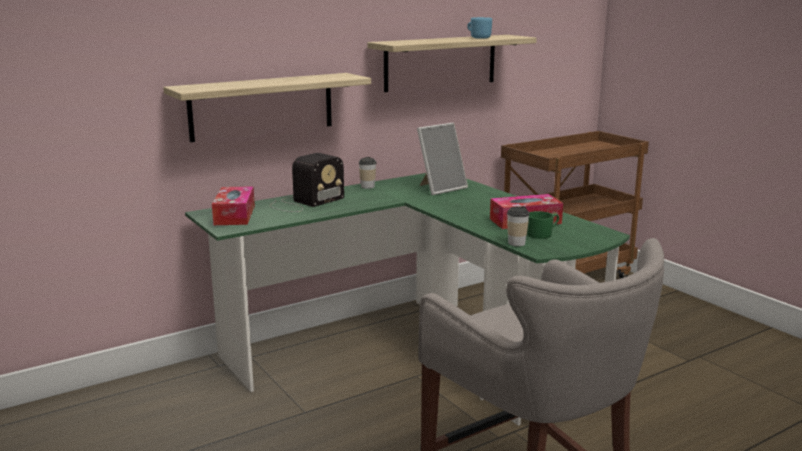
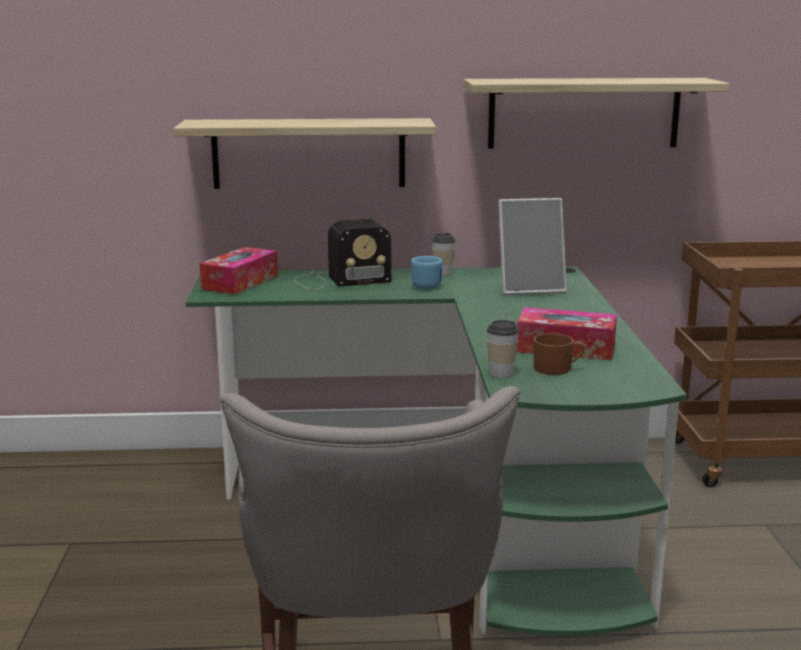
camera: 30 degrees right, 0 degrees up
blue mug [467,17,492,39] -> blue mug moved to [411,256,442,289]
green mug [527,211,559,239] -> brown mug [533,333,585,375]

